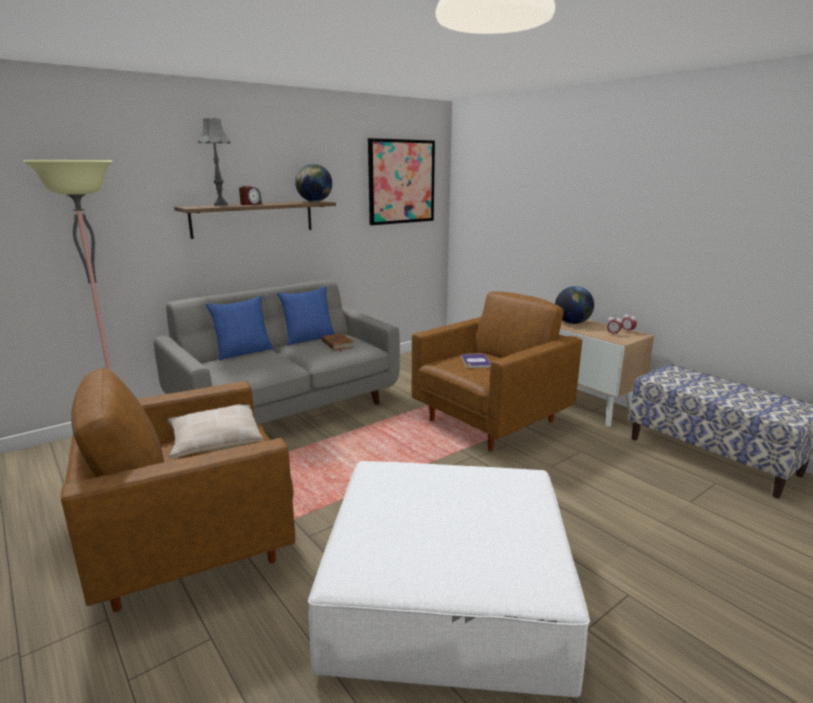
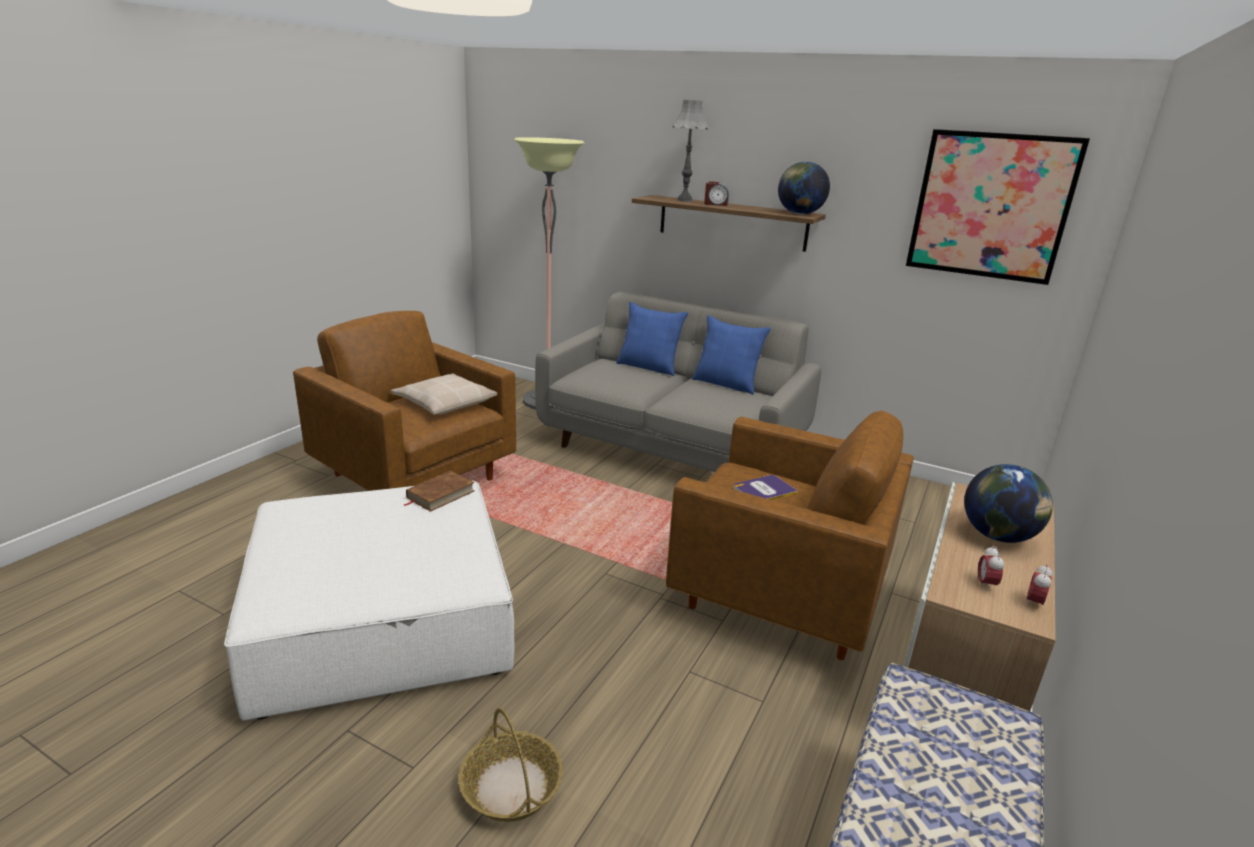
camera: 65 degrees right, 5 degrees up
brown book [322,333,354,352] -> brown book moved to [404,471,475,512]
none -> basket [458,708,563,822]

